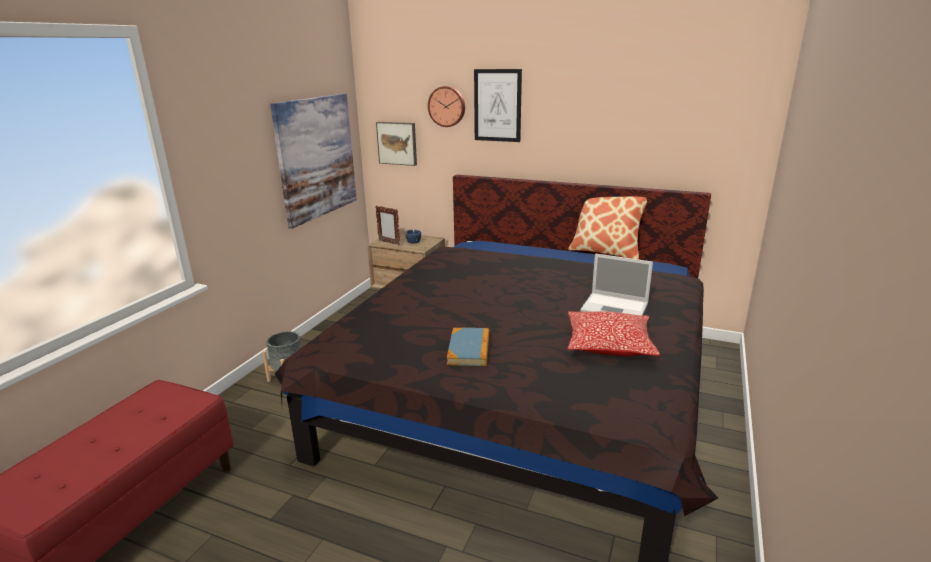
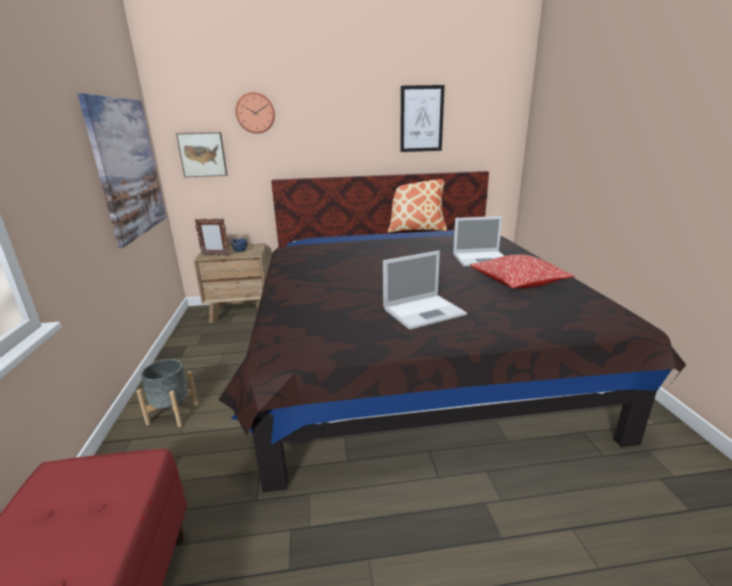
camera: 30 degrees left, 0 degrees up
book [447,328,489,366] -> laptop [383,251,467,330]
picture [474,69,522,142] -> picture moved to [400,85,445,152]

